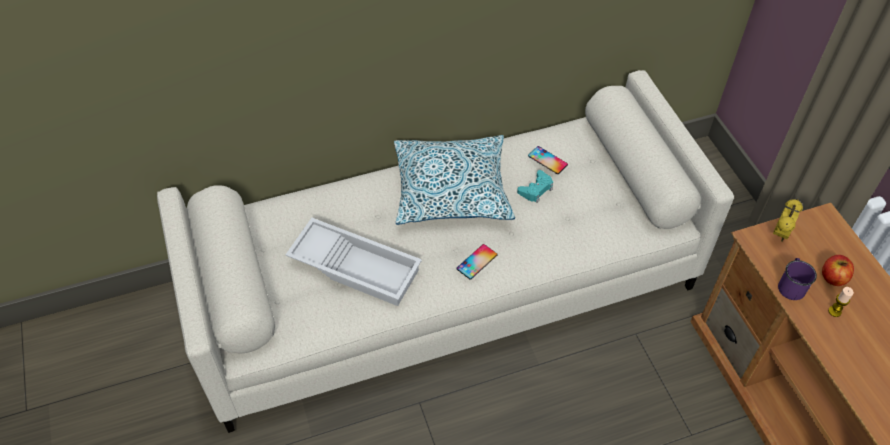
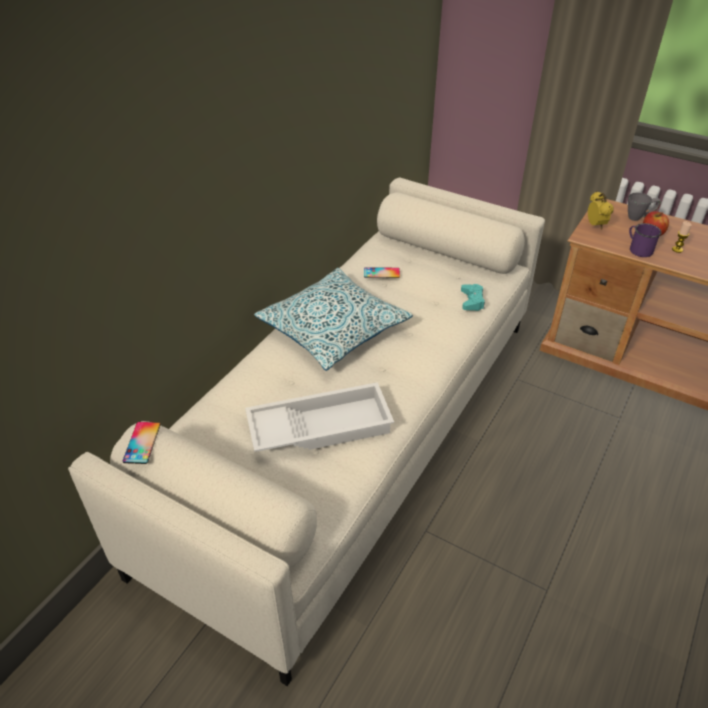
camera: 40 degrees left, 10 degrees down
phone [457,244,497,279] -> phone moved to [122,422,161,464]
turquoise game controller [517,170,553,203] -> turquoise game controller moved to [461,284,485,311]
none -> grey mug [628,193,661,221]

